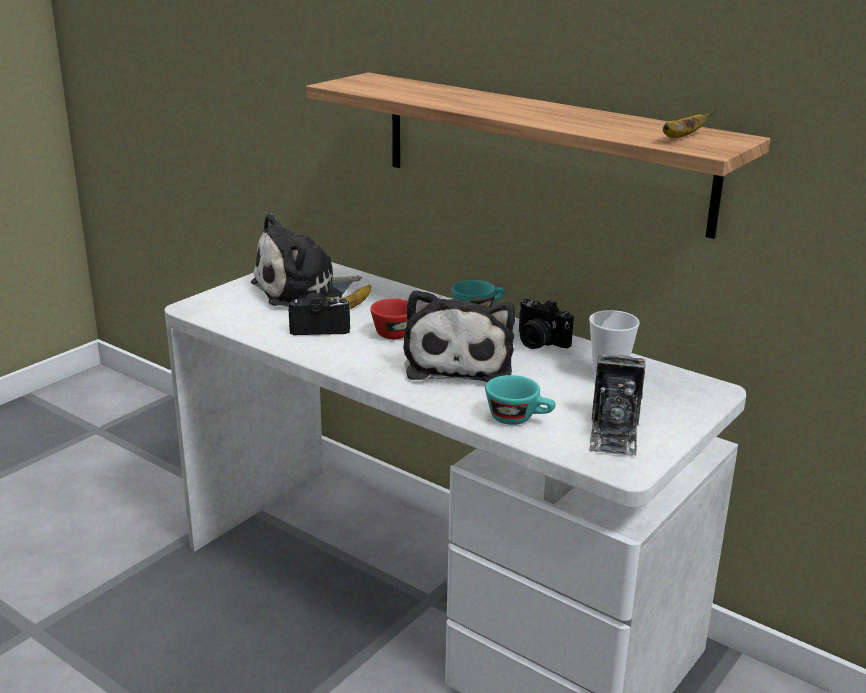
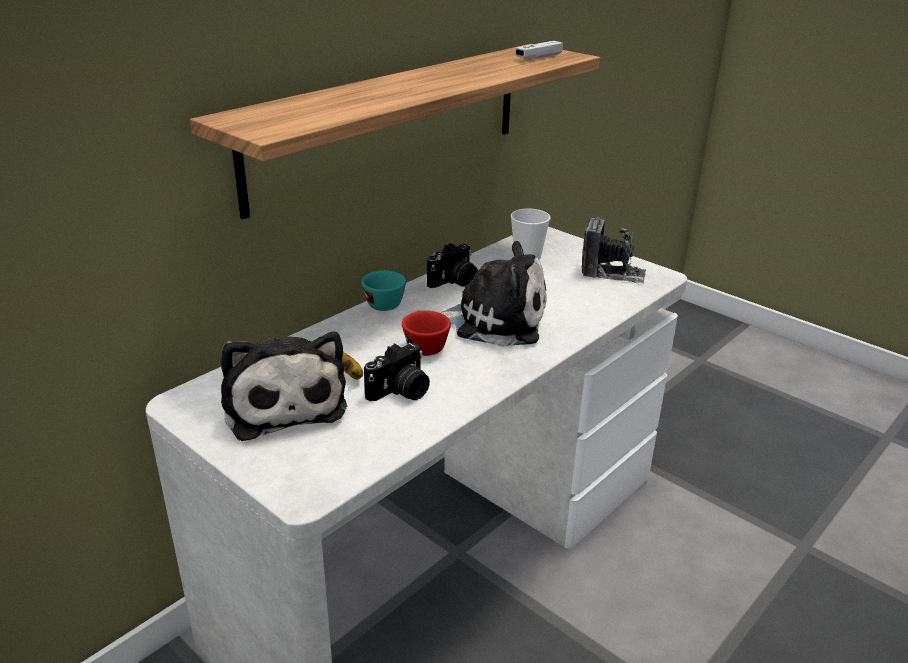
camera: 85 degrees left, 5 degrees up
camera [288,293,351,335] -> camera turned 135 degrees counterclockwise [364,343,430,401]
turquoise cup [485,375,556,425] -> none
banana [663,108,717,138] -> white game controller [515,41,563,60]

